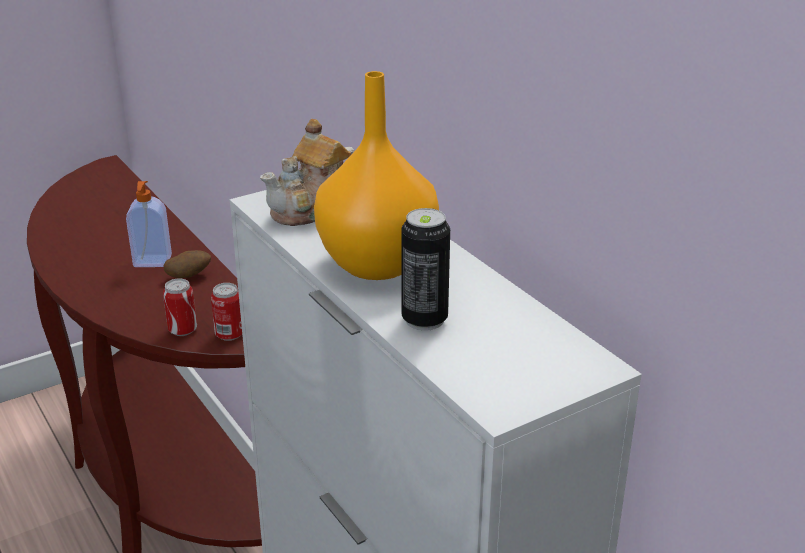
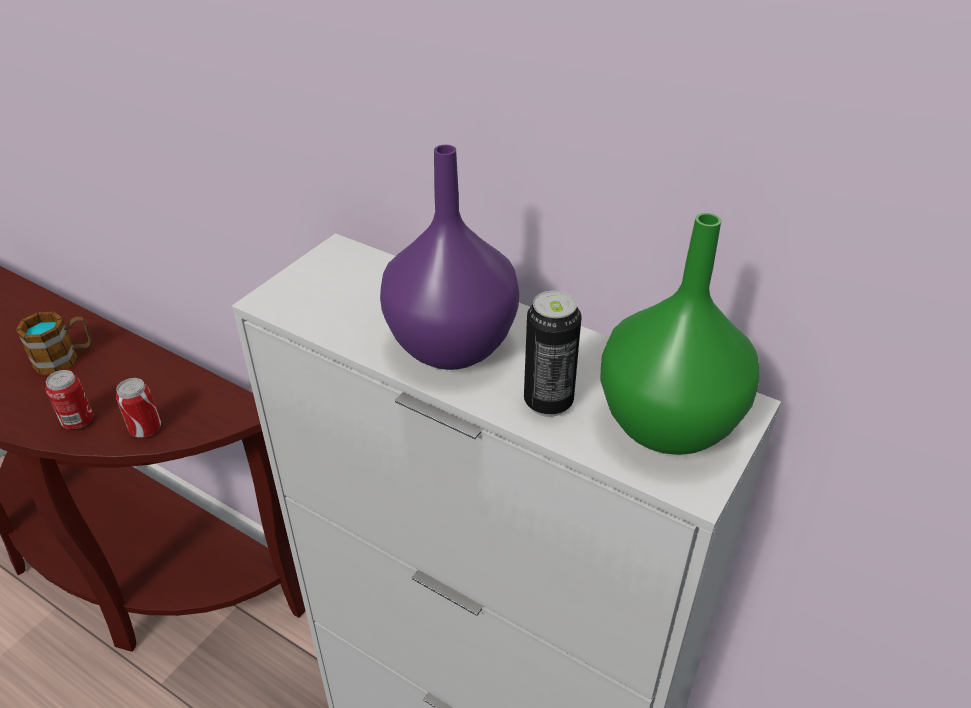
camera: 25 degrees left, 10 degrees up
soap dispenser [126,181,172,267] -> mug [15,312,92,375]
potato [163,250,211,278] -> none
can [211,283,242,341] -> can moved to [46,370,93,429]
teapot [260,119,354,226] -> none
orange vase [314,71,439,280] -> purple vase [380,145,519,370]
none -> green vase [600,213,759,455]

